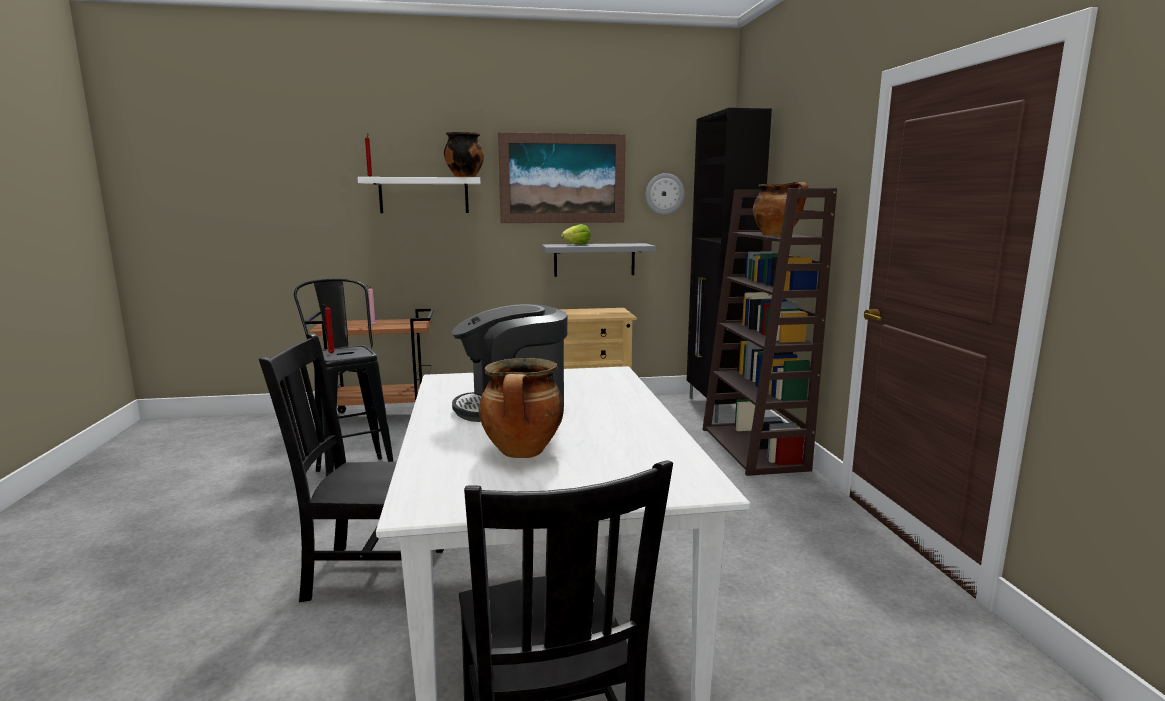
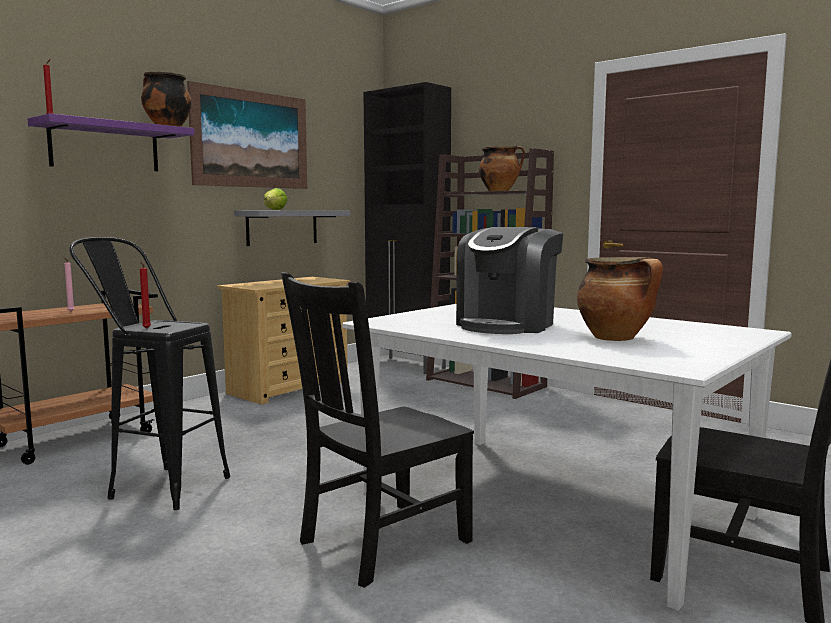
camera: 40 degrees left, 5 degrees down
white shelf [358,177,480,213] -> purple shelf [28,113,195,171]
wall clock [645,173,684,215] -> none

